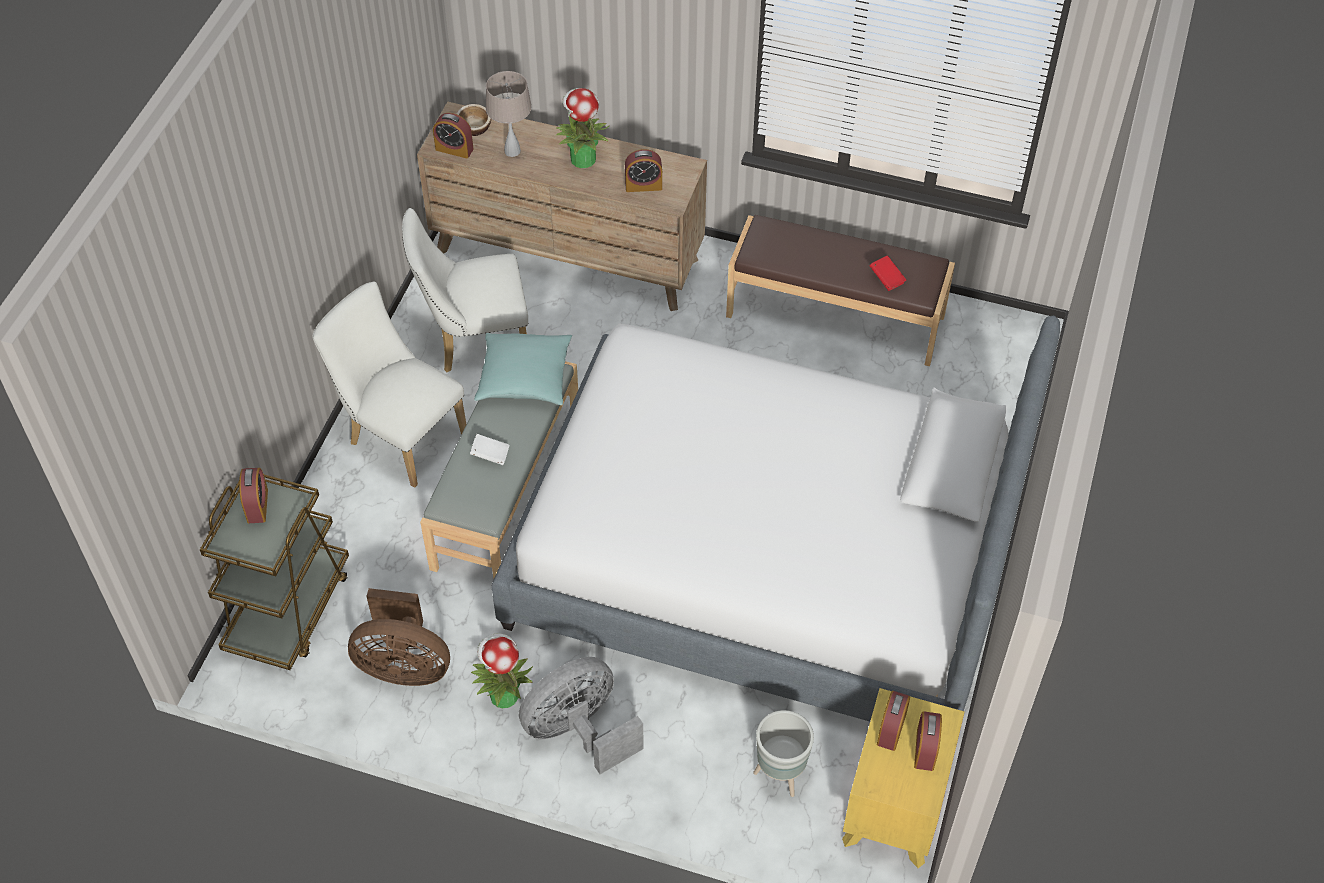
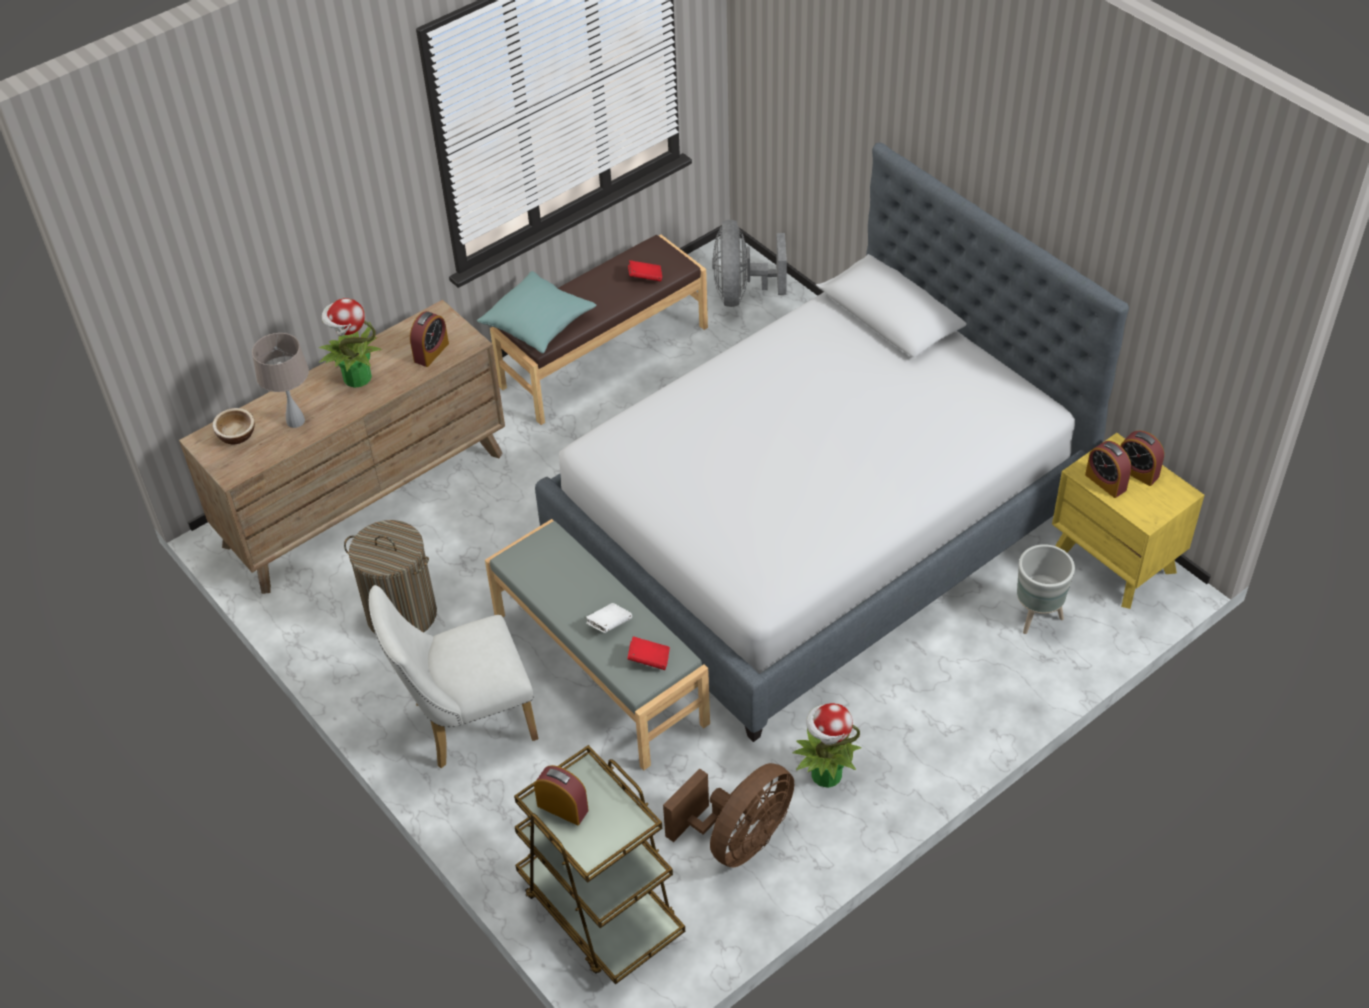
camera: 55 degrees left, 5 degrees down
white chair [402,208,528,372] -> laundry basket [344,520,437,634]
alarm clock [433,113,473,159] -> none
turquoise pillow [474,333,572,405] -> turquoise pillow moved to [477,271,597,353]
grey fan [519,657,644,774] -> grey fan moved to [712,220,787,307]
none -> red book [627,636,670,670]

